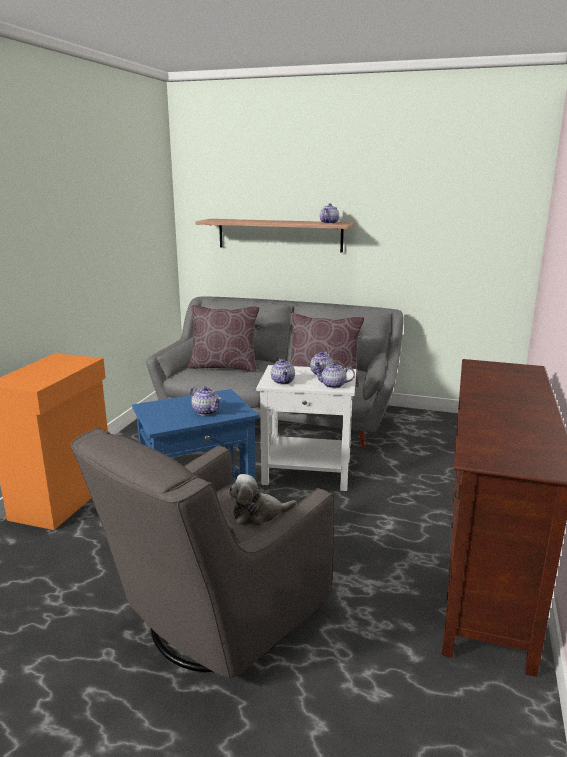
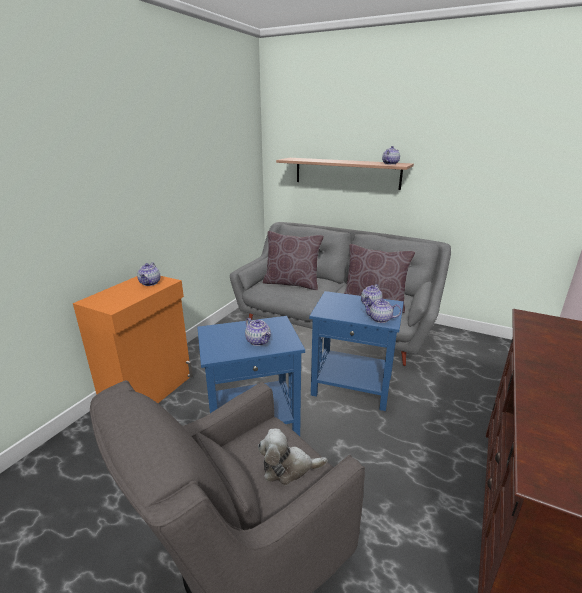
camera: 10 degrees right, 5 degrees up
white side table [256,365,357,491] -> blue side table [309,291,404,411]
teapot [271,359,295,384] -> teapot moved to [137,262,160,286]

